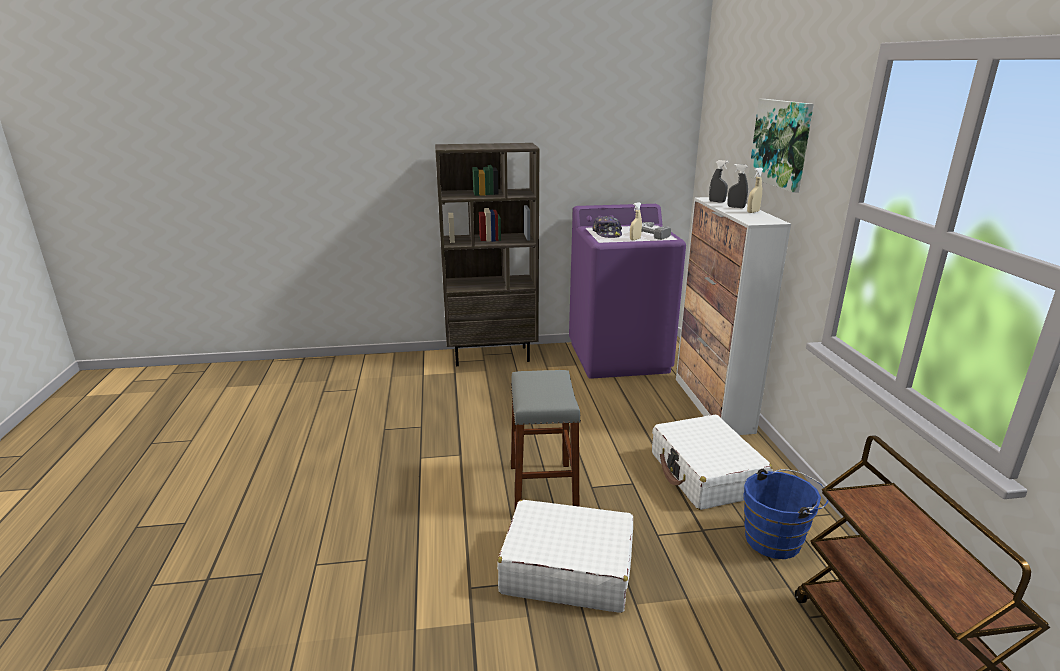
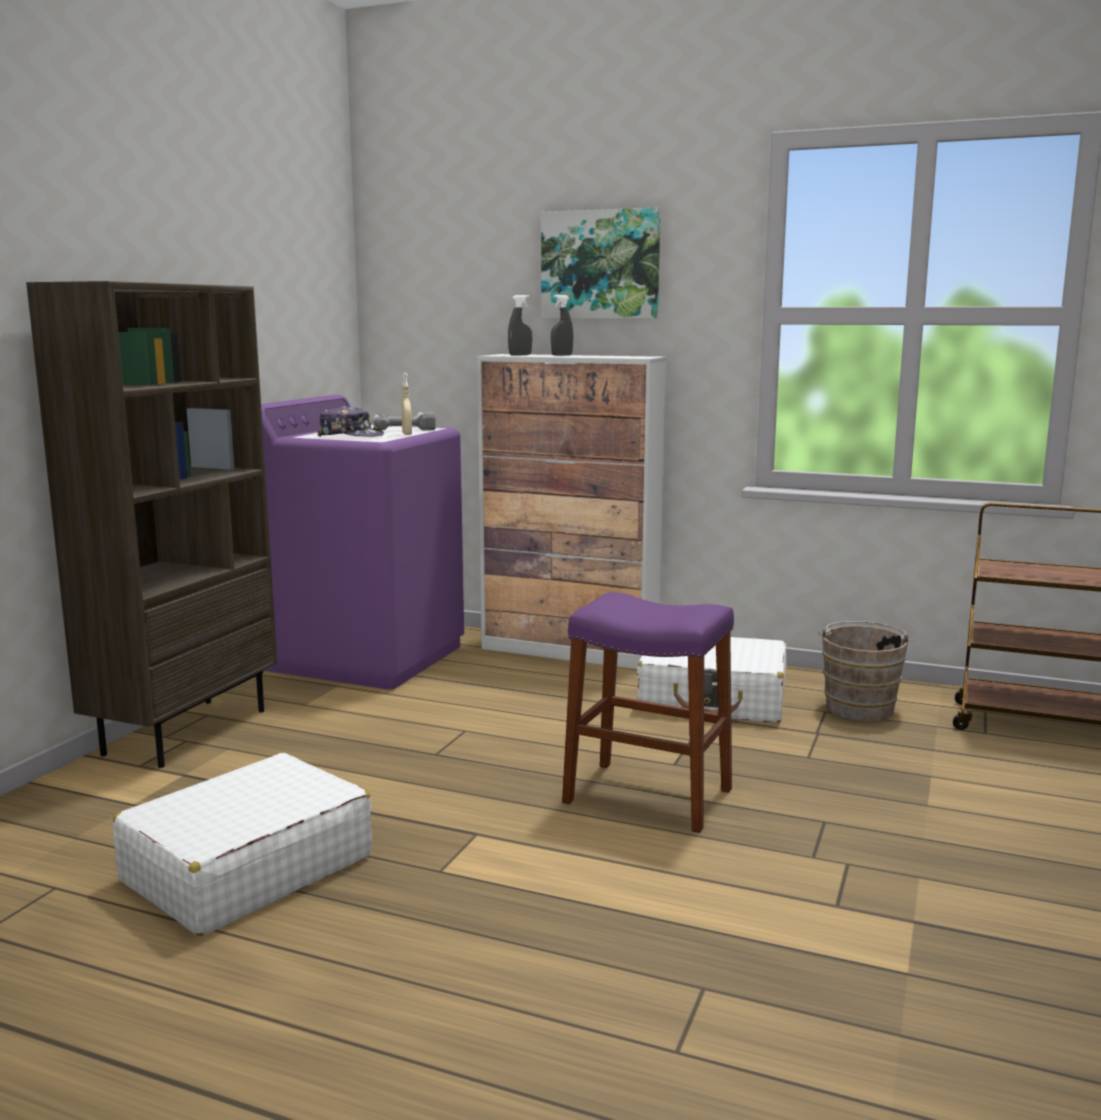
camera: 60 degrees left, 10 degrees down
white suitcase [497,500,633,613] -> white suitcase moved to [113,753,372,936]
grey stool [511,370,581,513] -> purple stool [562,592,734,833]
blue bucket [743,469,829,559] -> brown bucket [818,621,914,721]
beige spray bottle [747,167,763,213] -> none

